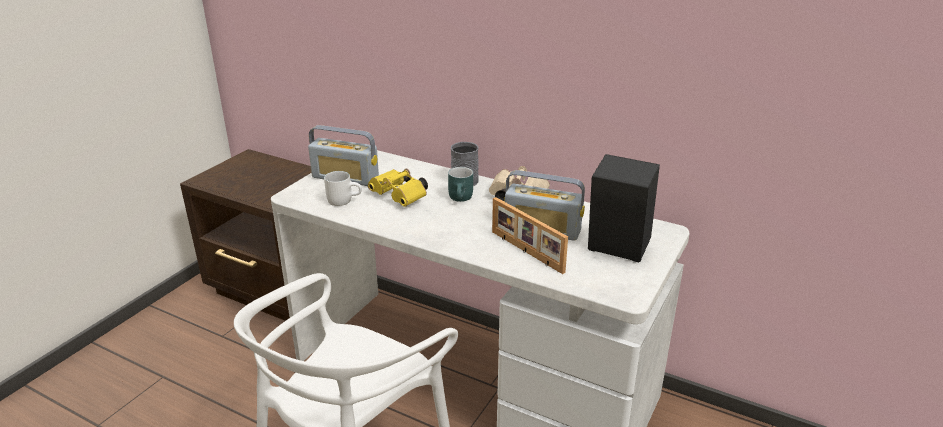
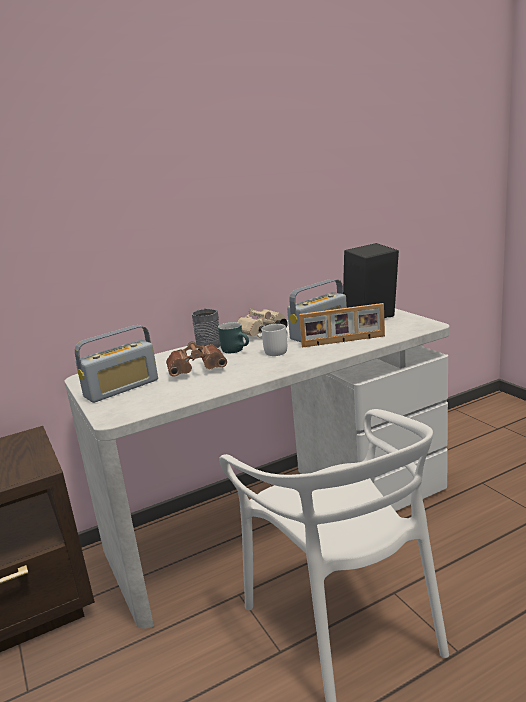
camera: 55 degrees left, 10 degrees down
white mug [324,171,362,206] -> white mug moved to [261,324,288,356]
yellow binoculars [368,168,428,207] -> brown binoculars [166,341,227,377]

